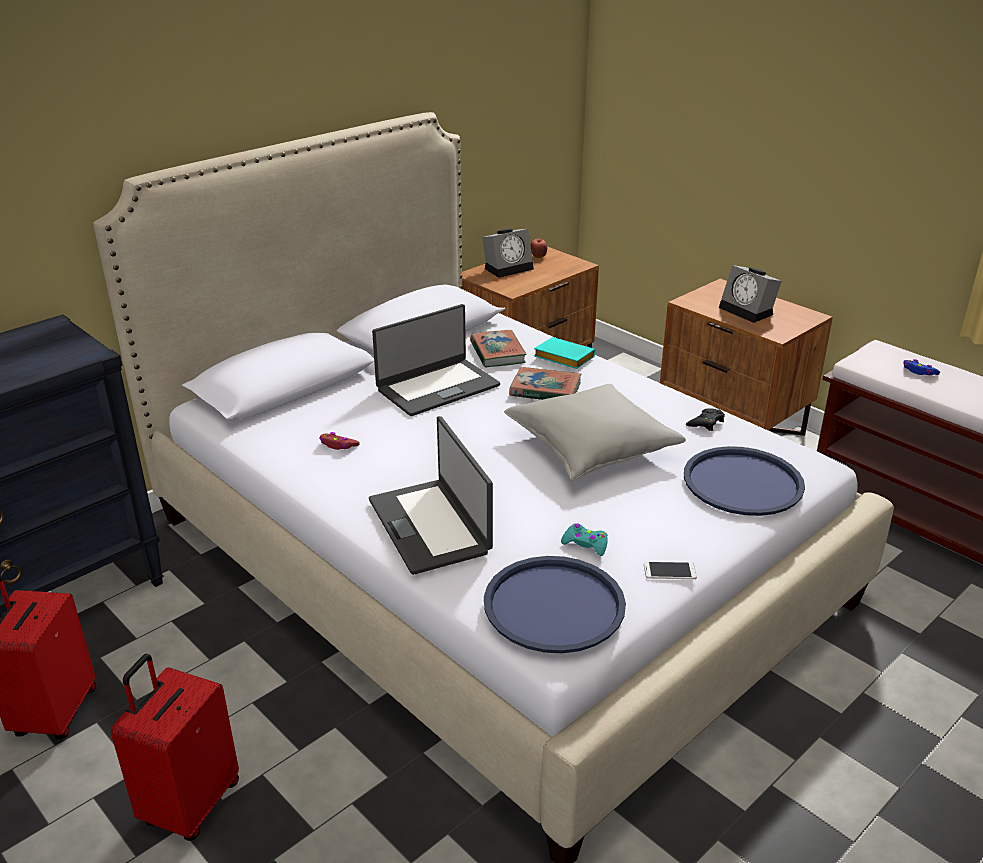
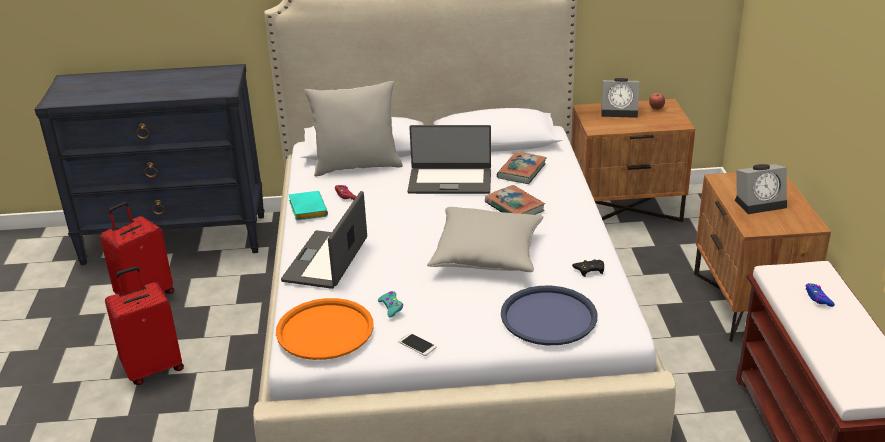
camera: 40 degrees right, 0 degrees up
blue tray [484,556,626,653] -> orange tray [276,298,374,360]
turquoise book [534,337,595,369] -> turquoise book moved to [288,191,328,221]
alarm clock [719,265,782,323] -> alarm clock turned 105 degrees counterclockwise [735,164,787,214]
none -> grey pillow [305,81,403,176]

